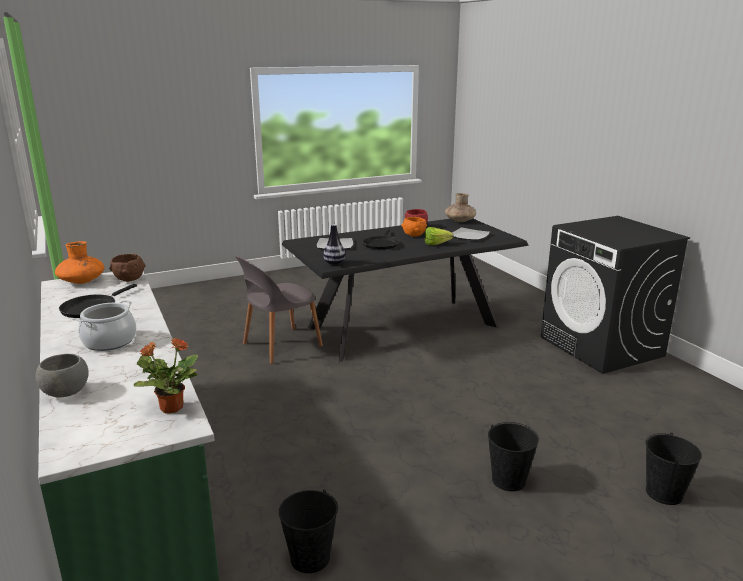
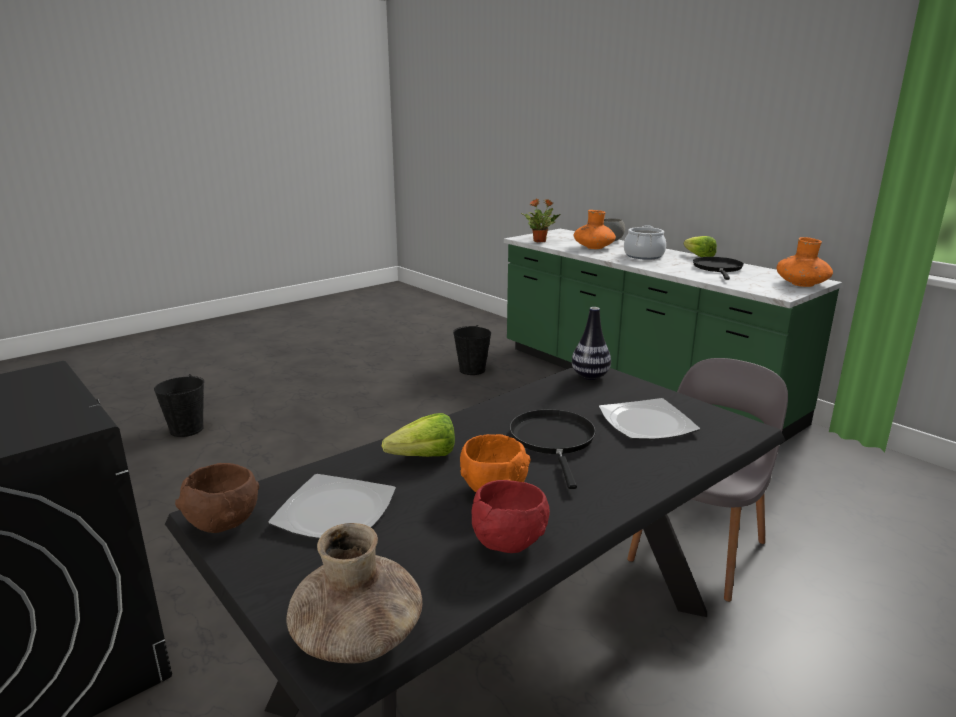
camera: 165 degrees right, 0 degrees up
brown bowl [109,254,146,282] -> brown bowl moved to [175,463,259,533]
black bucket [488,422,539,491] -> none
none -> orange vase [574,210,616,249]
none -> lettuce [684,236,717,257]

